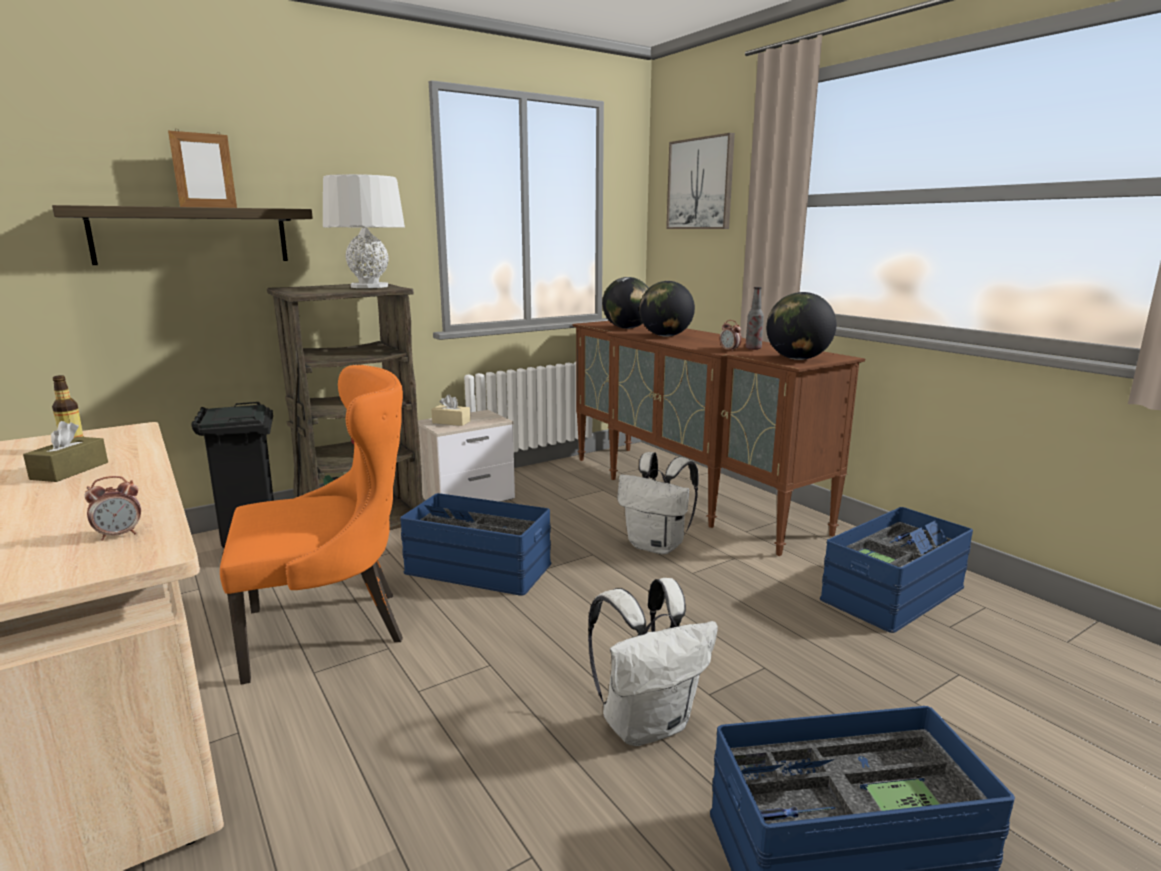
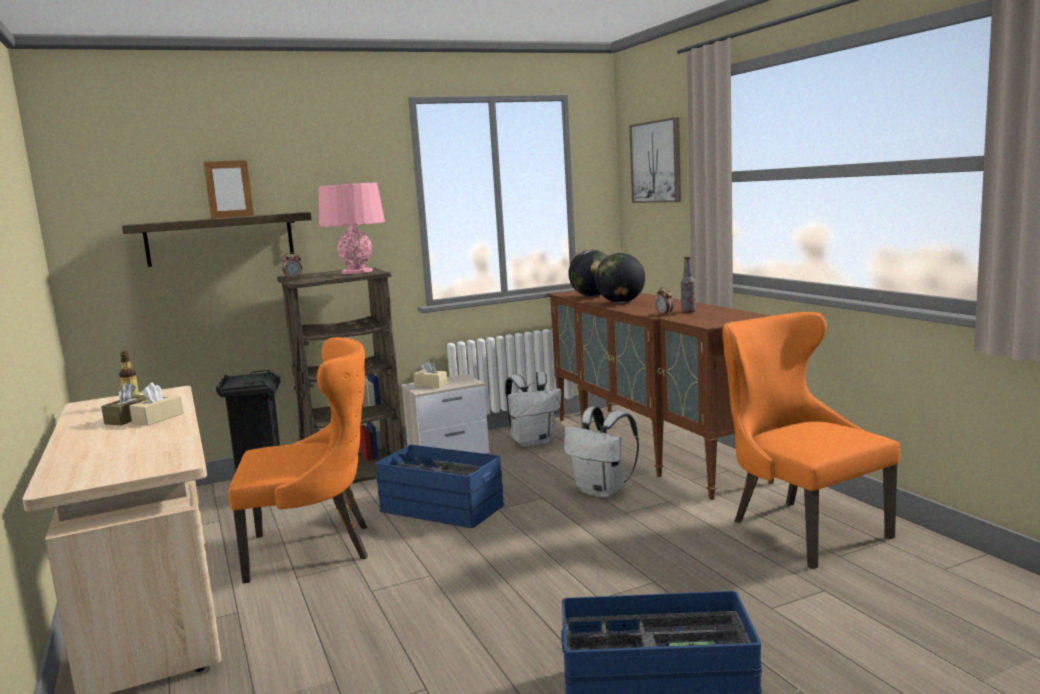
camera: 10 degrees right, 5 degrees down
alarm clock [84,476,141,541] -> alarm clock moved to [282,252,302,279]
grey table lamp [323,174,405,288] -> pink table lamp [319,183,385,274]
white backpack [588,578,718,746] -> white backpack moved to [505,372,561,447]
globe [766,292,836,360] -> none
blue storage box [820,507,973,633] -> orange chair [722,311,900,569]
none -> beige tissue box [129,382,184,426]

